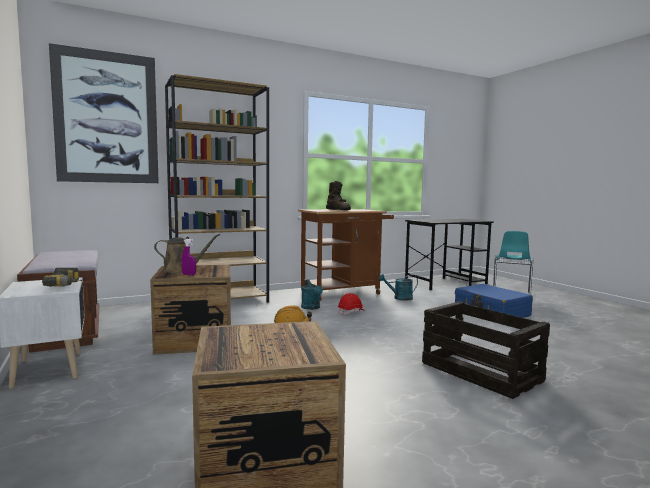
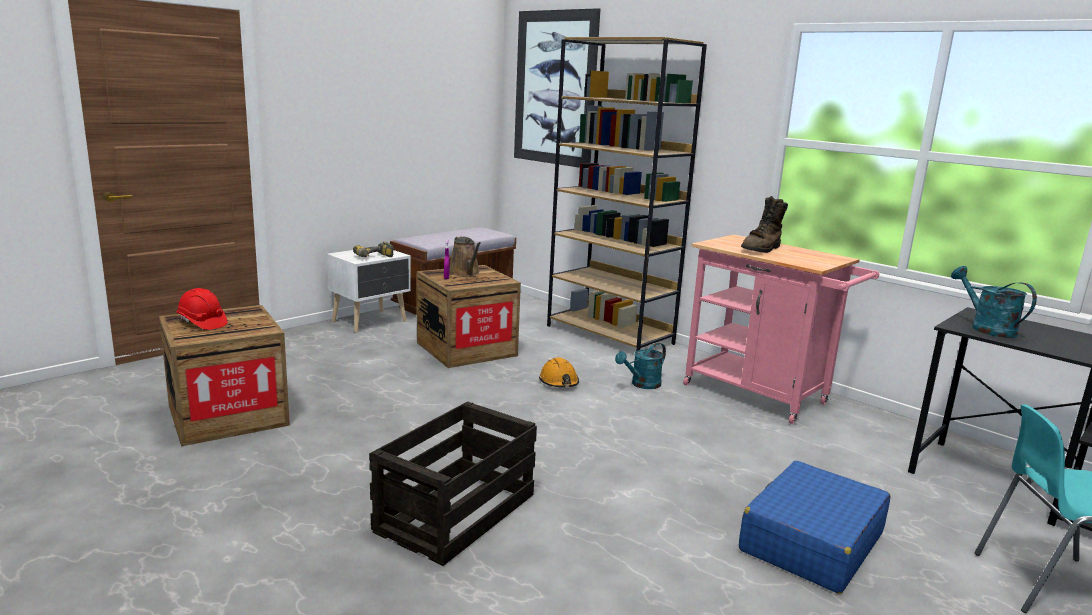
camera: 70 degrees right, 10 degrees up
brown cart [298,209,394,301] -> pink cart [683,235,879,424]
red hard hat [338,293,365,315] -> red hard hat moved to [176,288,227,330]
turquoise watering can [379,274,418,301] -> turquoise watering can moved to [951,266,1037,338]

